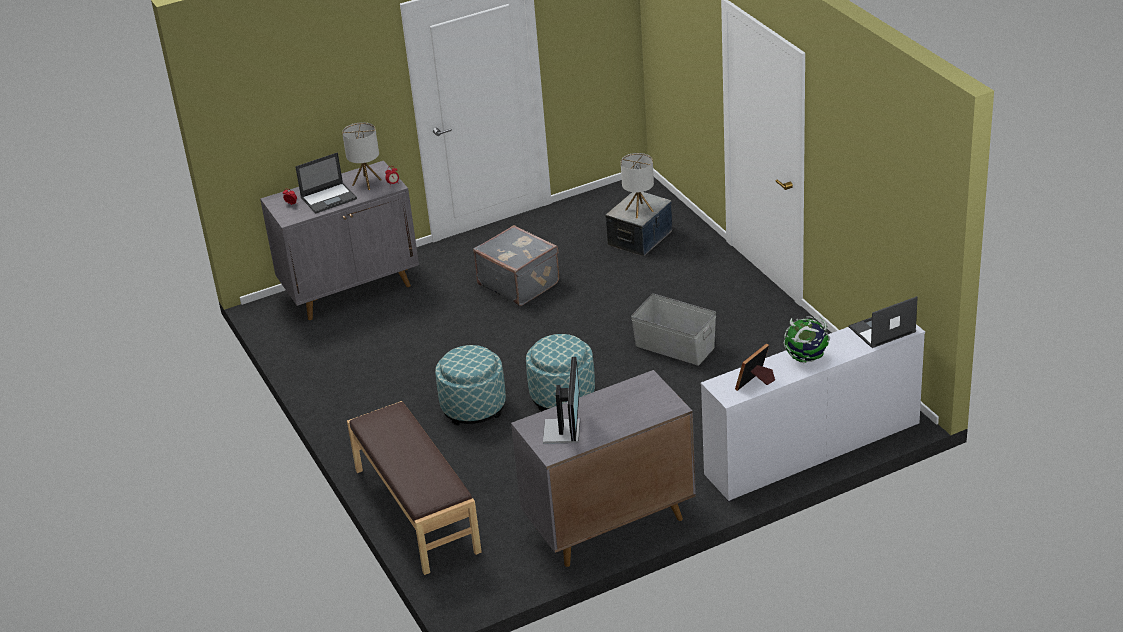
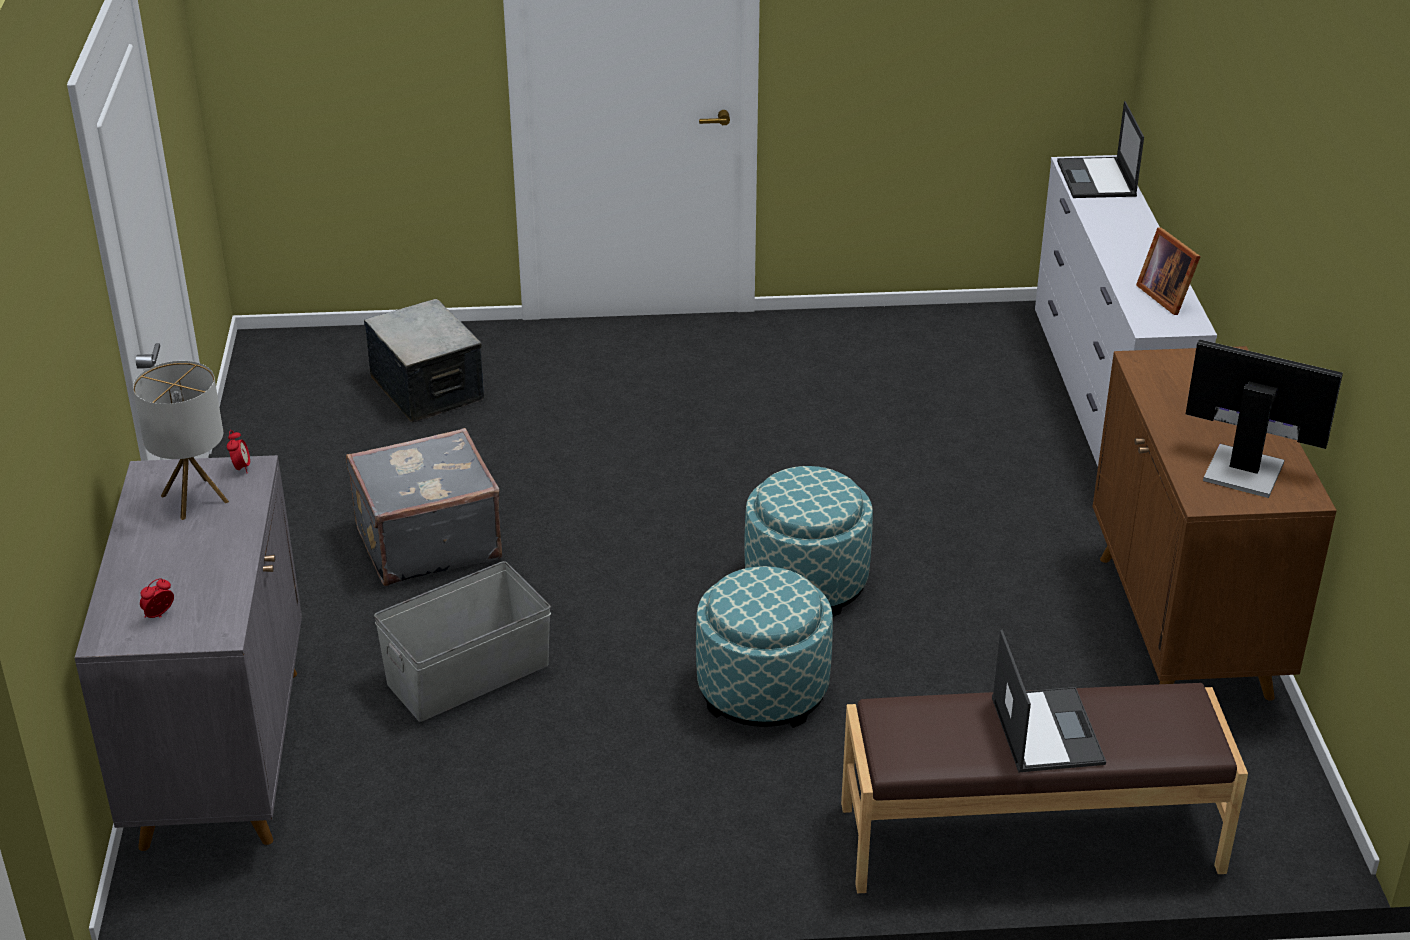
camera: 70 degrees left, 0 degrees up
laptop [295,152,357,214] -> laptop moved to [992,630,1106,773]
grey cabinet [511,370,696,567] -> brown cabinet [1093,346,1337,701]
table lamp [621,153,654,219] -> none
grey storage box [631,294,716,366] -> grey storage box moved to [374,561,551,722]
globe [784,316,830,363] -> none

